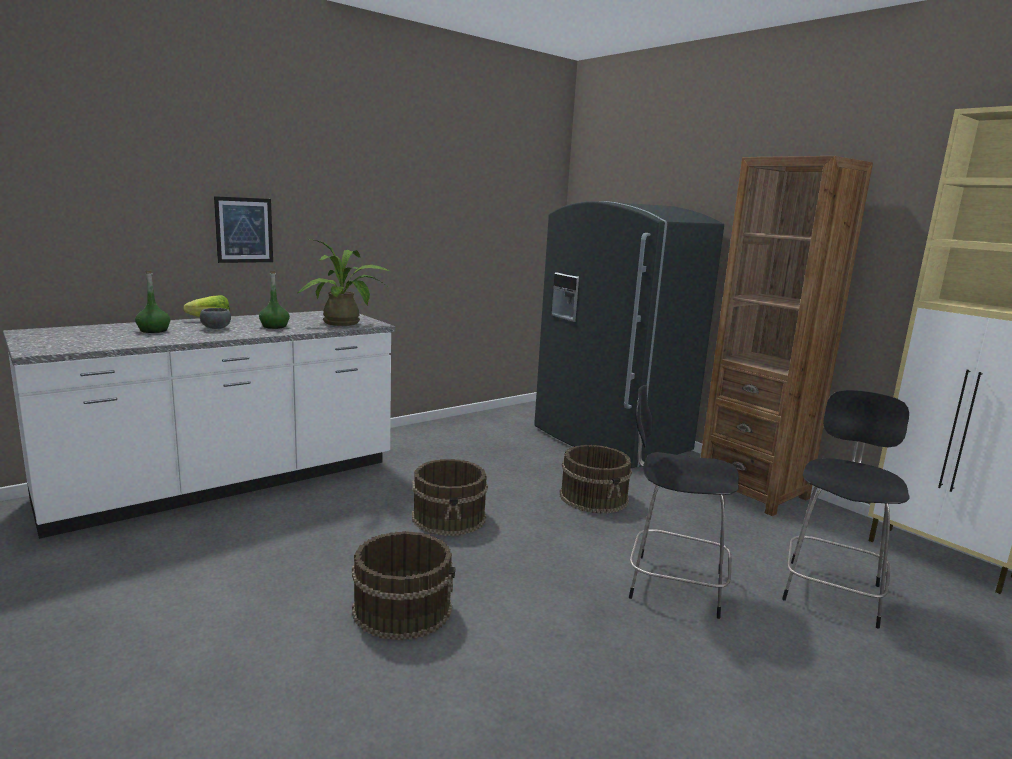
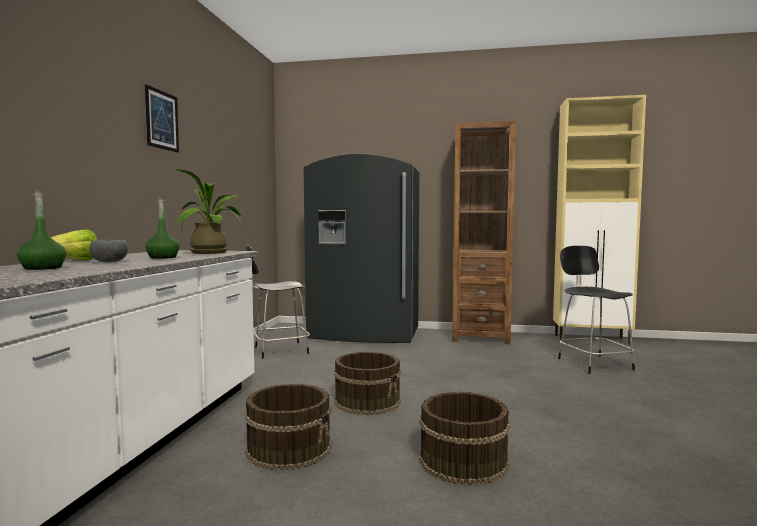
camera: 40 degrees left, 10 degrees down
picture [214,196,273,263] -> picture moved to [145,84,179,152]
brown bucket [560,445,632,514] -> brown bucket moved to [245,384,332,471]
black chair [629,385,739,619] -> black chair moved to [246,245,310,359]

